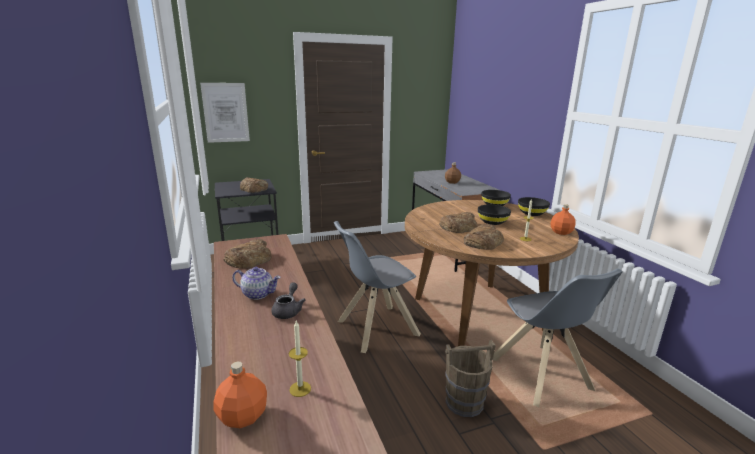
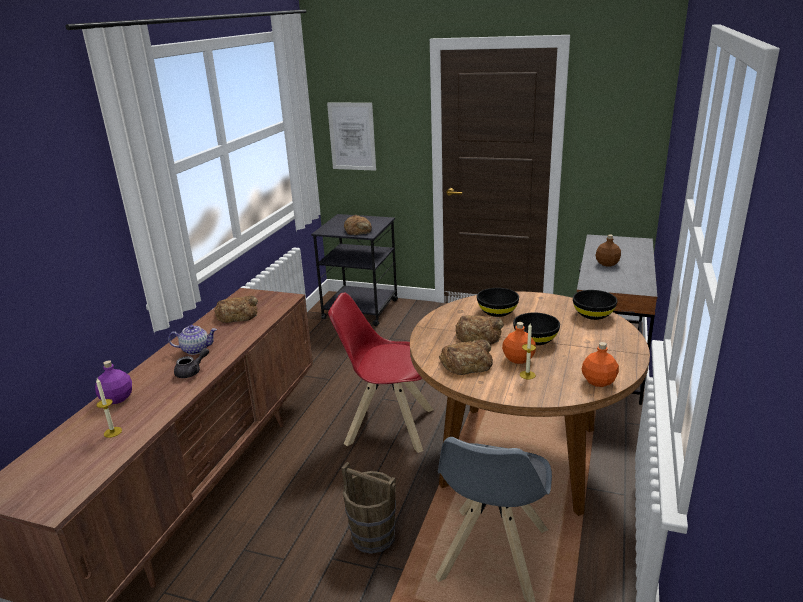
camera: 40 degrees right, 5 degrees up
orange bottle [214,362,267,428] -> orange bottle moved to [502,322,536,364]
teapot [232,267,281,300] -> teapot turned 60 degrees counterclockwise [168,325,217,355]
grey chair [334,221,421,353] -> red chair [328,293,433,453]
black bowl [518,197,550,216] -> black bowl moved to [477,288,519,317]
none -> purple bottle [95,360,132,404]

